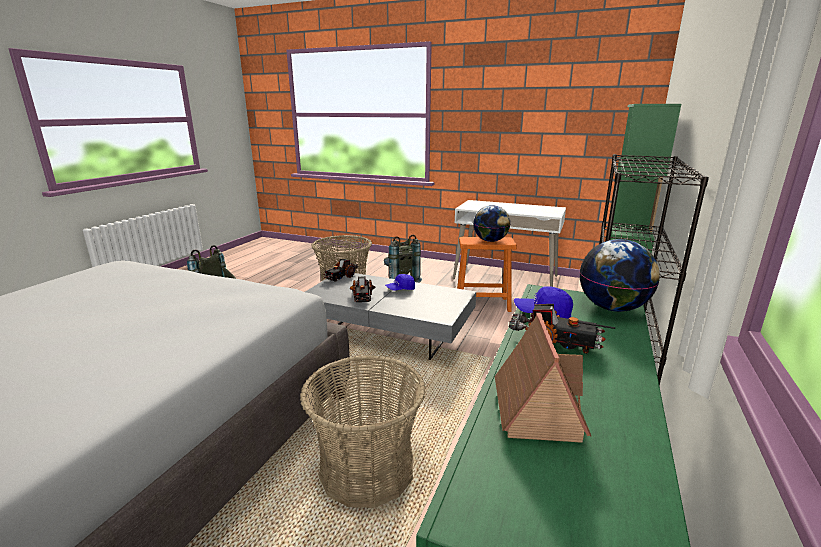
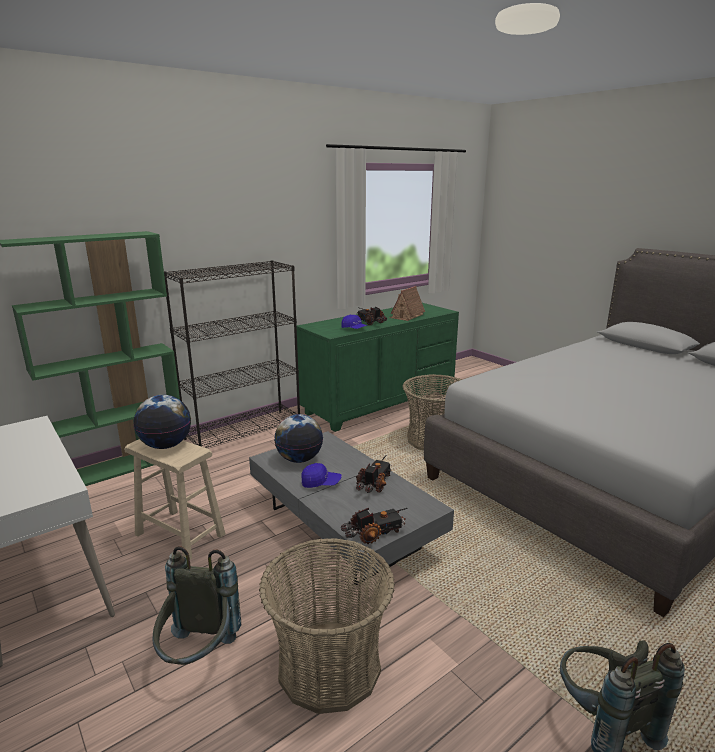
camera: 150 degrees left, 0 degrees up
orange stool [457,237,517,312] -> beige stool [124,439,225,560]
globe [580,239,660,312] -> globe moved to [274,414,323,463]

